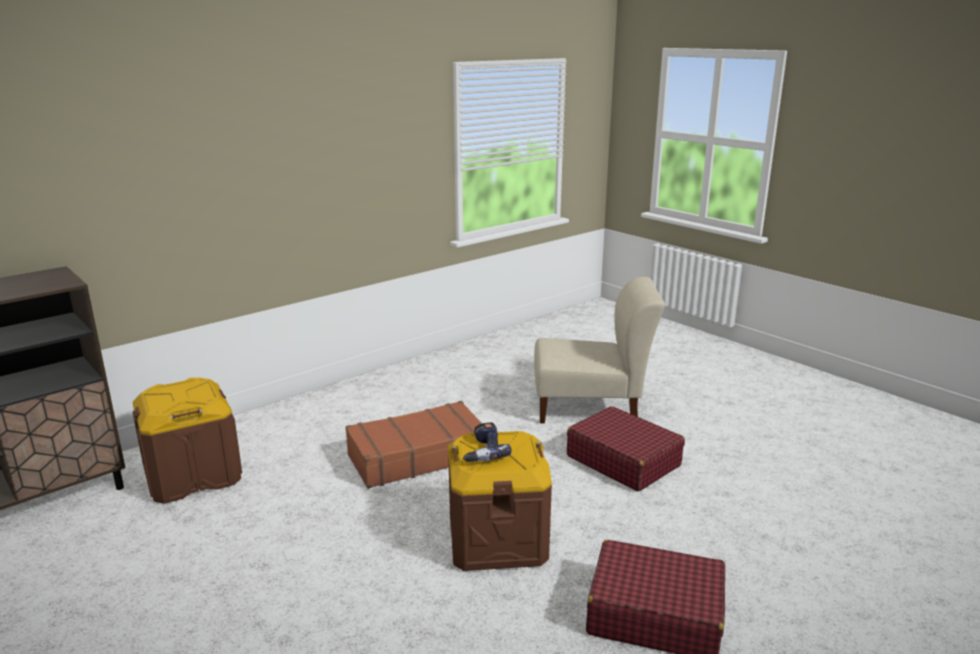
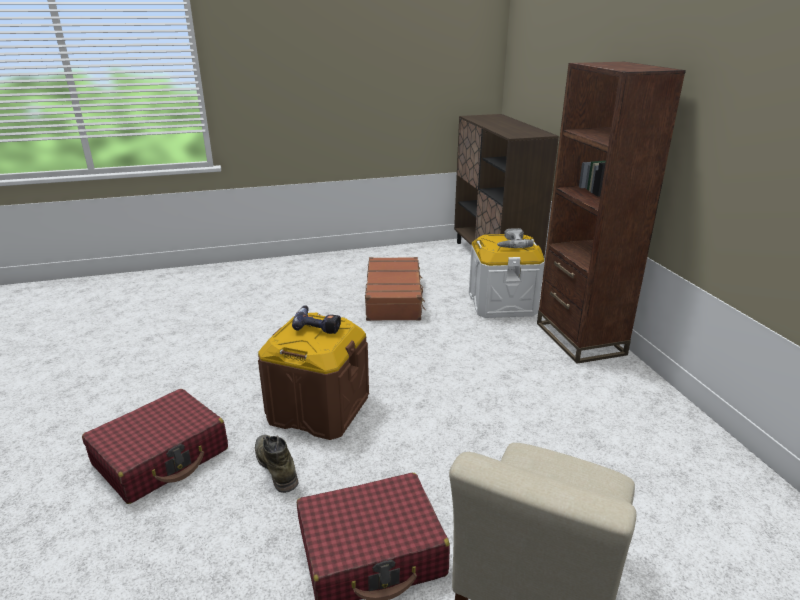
camera: 115 degrees right, 5 degrees up
brown storage box [133,378,242,504] -> white storage box [469,234,545,318]
brown suitcase [345,401,482,489] -> brown suitcase moved to [365,257,426,321]
none -> green boot [255,435,298,493]
none -> power drill [497,228,534,248]
none -> brown bookcase [537,62,686,364]

